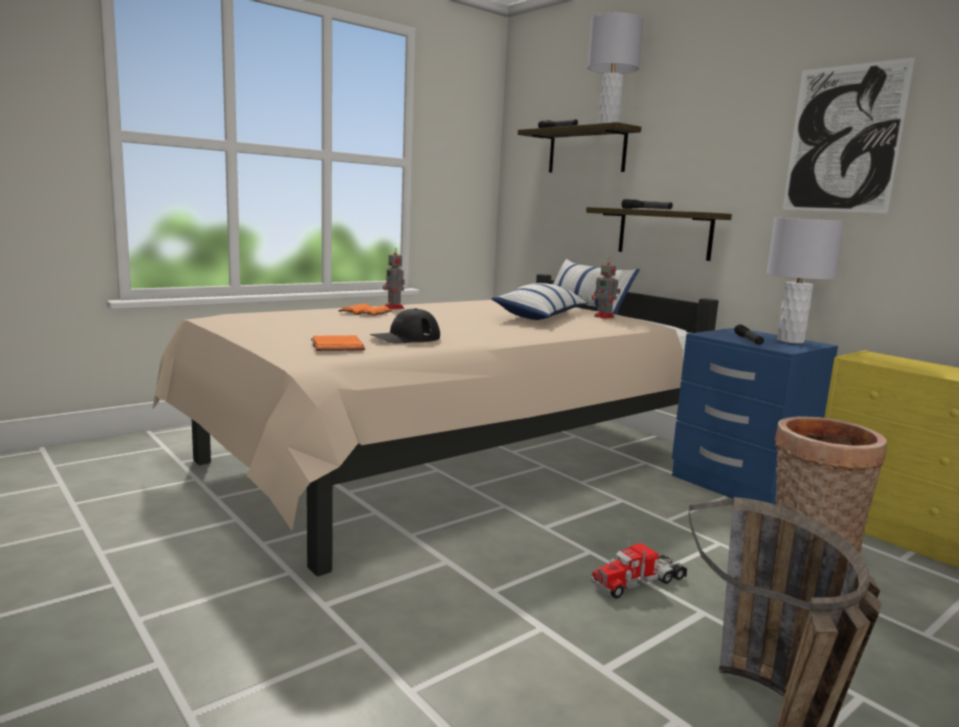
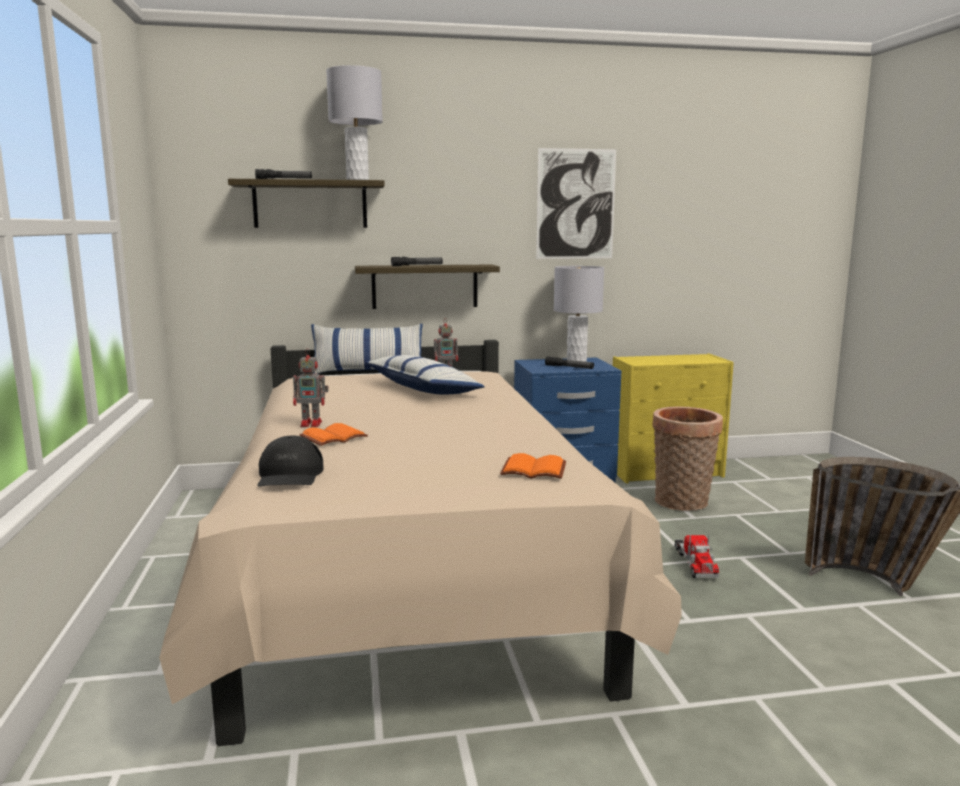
camera: 60 degrees left, 0 degrees up
black cap [370,308,440,344] -> black cap moved to [257,436,324,487]

